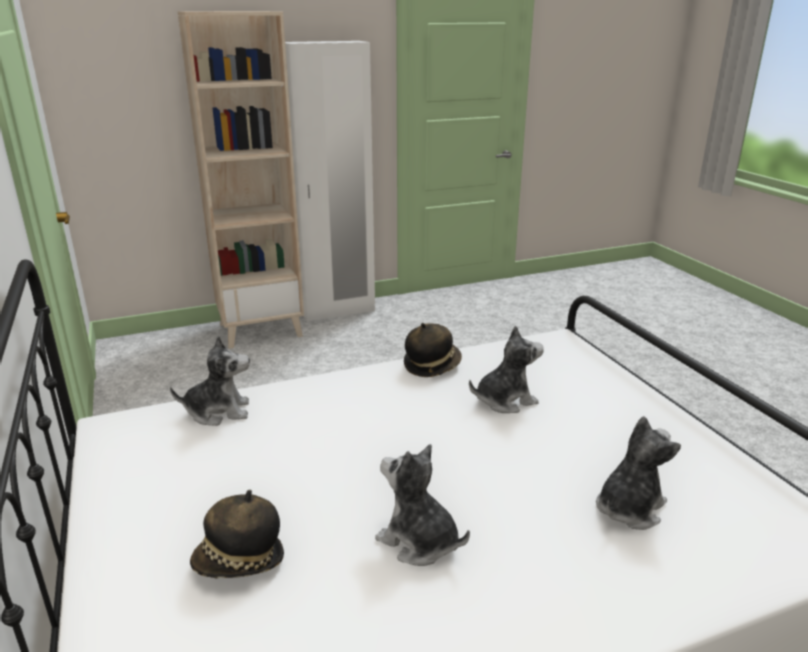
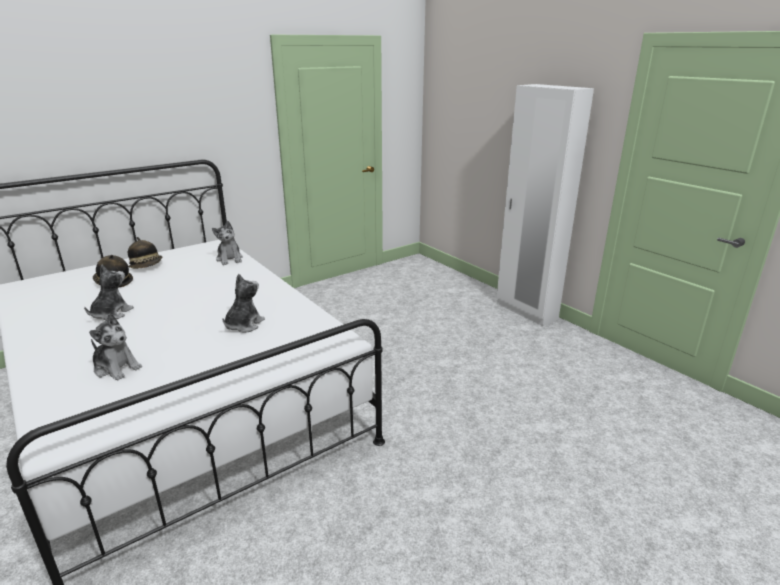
camera: 75 degrees right, 0 degrees up
beige bookcase [178,11,304,349] -> none
hat [404,323,462,377] -> hat moved to [128,237,162,269]
plush toy [469,326,544,413] -> plush toy turned 120 degrees counterclockwise [222,274,265,333]

